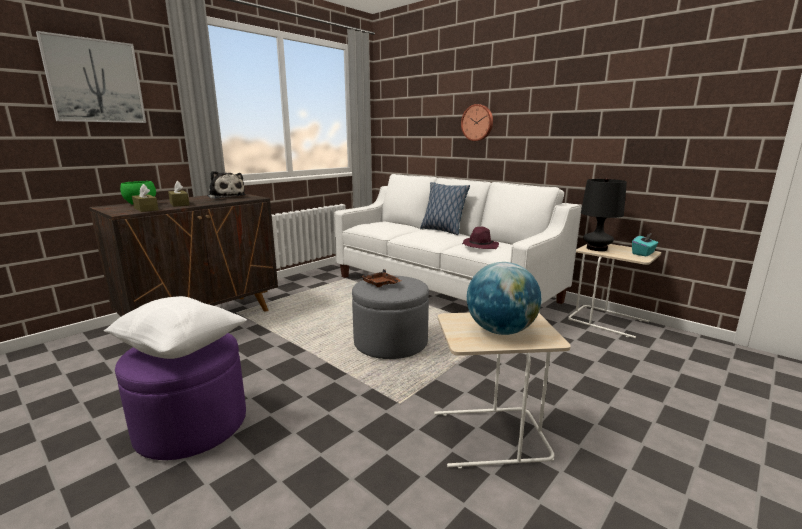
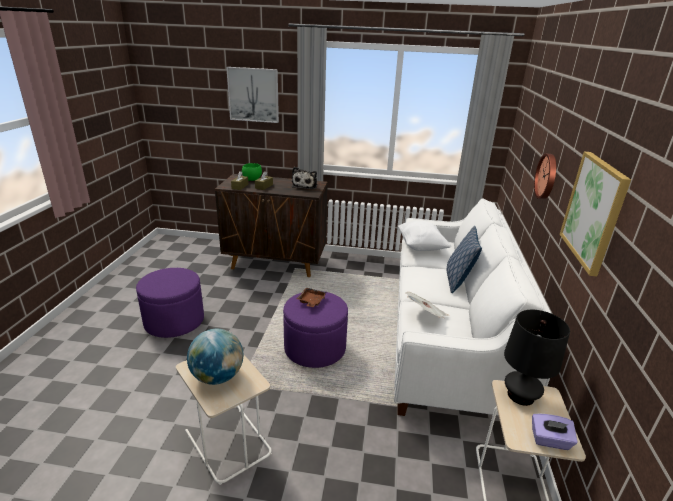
camera: 55 degrees right, 10 degrees up
white pillow [104,296,247,359] -> white pillow moved to [398,221,452,251]
grey ottoman [352,275,429,359] -> purple ottoman [283,291,348,368]
purple hat [462,227,499,249] -> newspaper [405,292,449,318]
turquoise tissue box [632,233,658,256] -> purple tissue box [532,413,578,450]
none -> picture [560,152,631,277]

